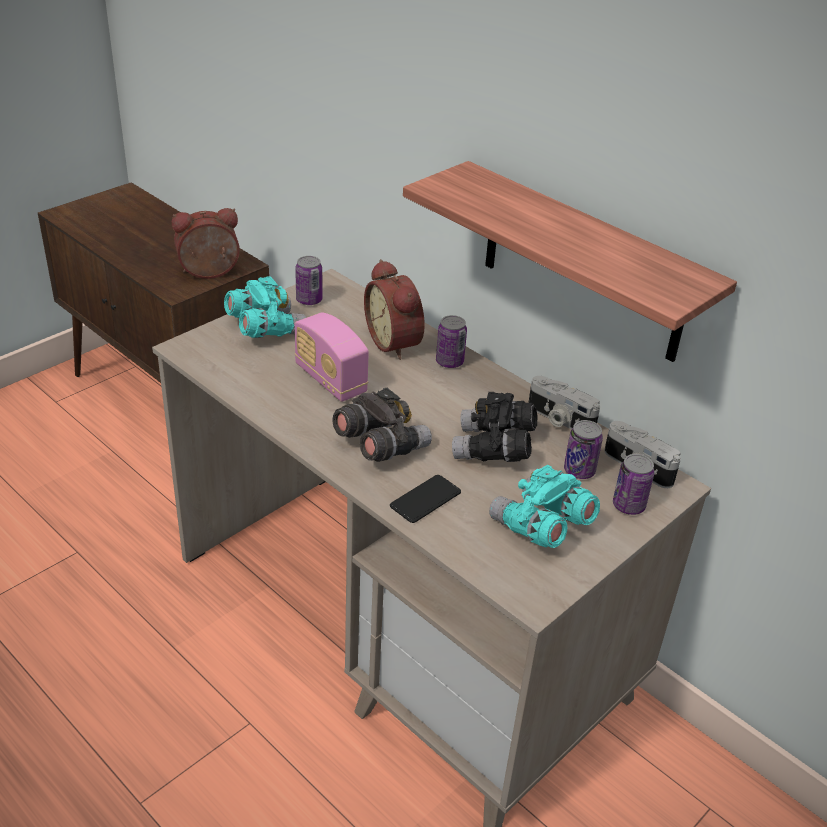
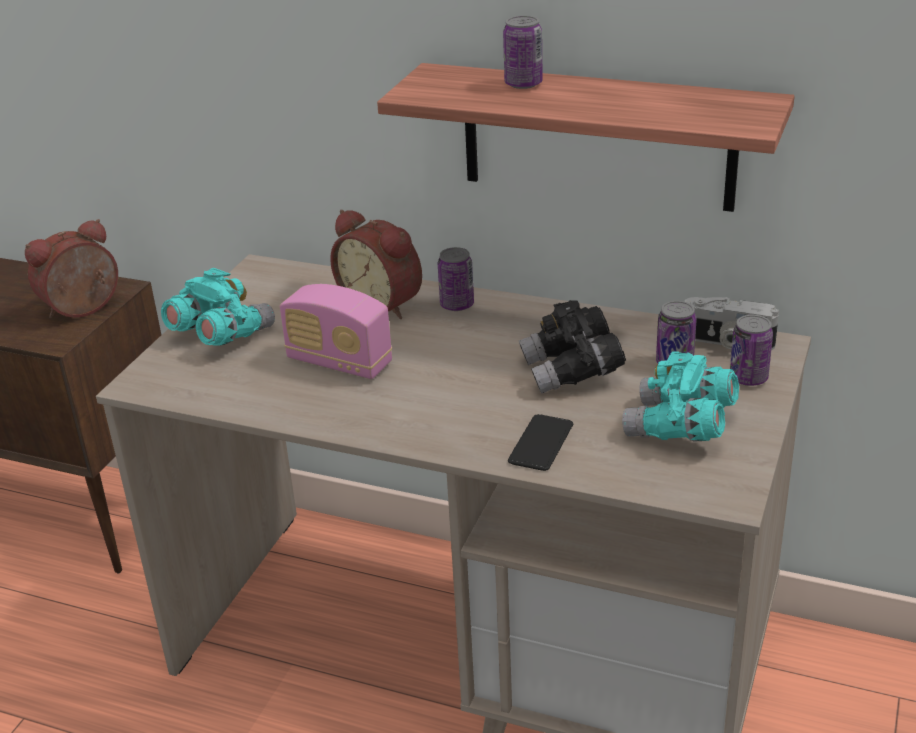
camera: 20 degrees left, 5 degrees down
can [295,256,323,305] -> can moved to [503,16,543,89]
grey binoculars [332,388,432,462] -> none
camera [528,376,600,430] -> none

